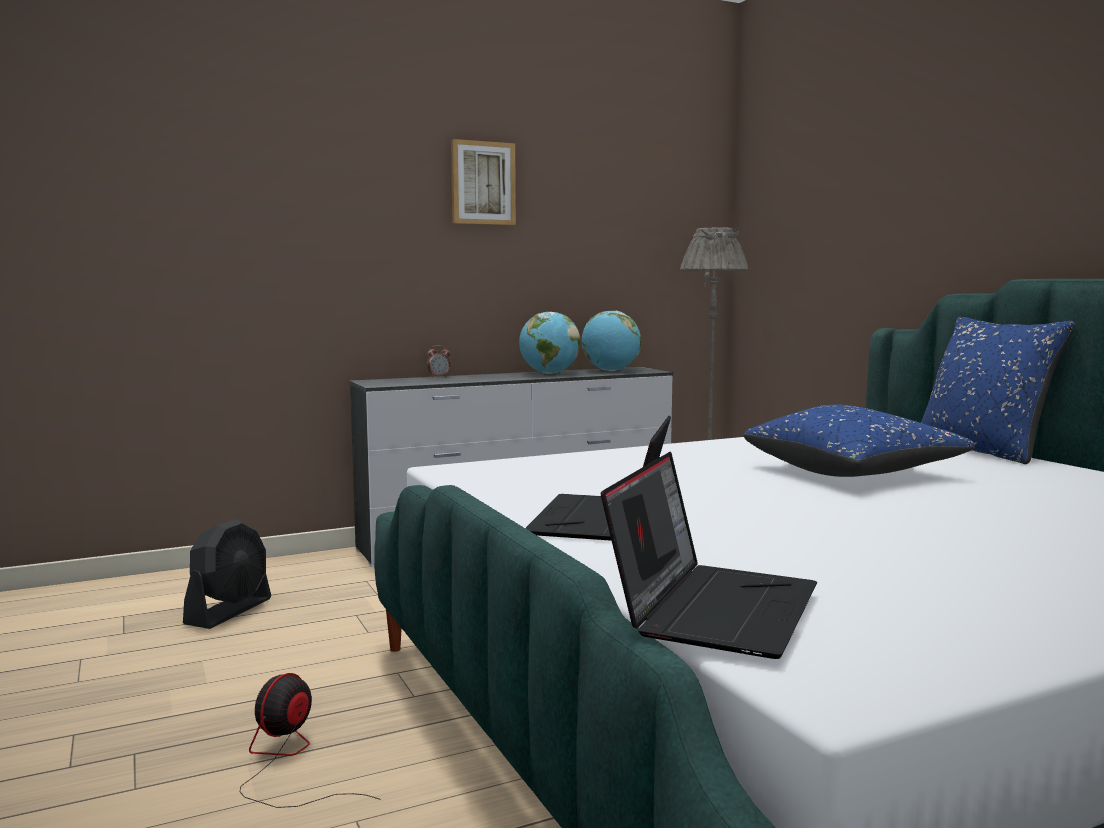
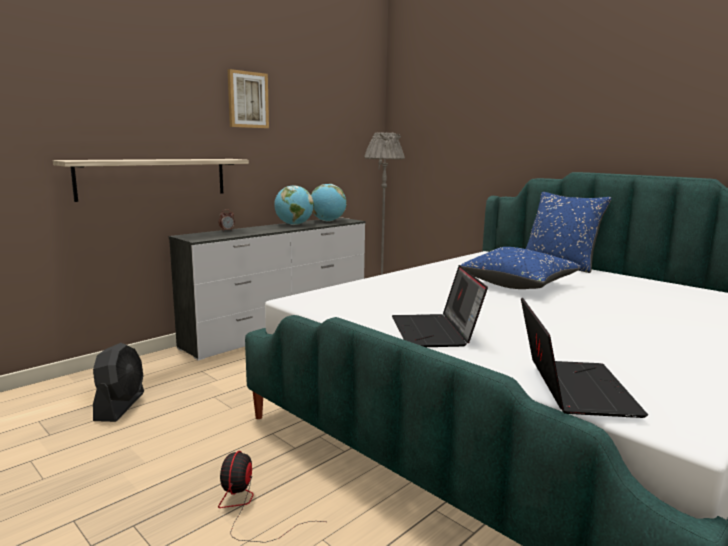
camera: 20 degrees left, 5 degrees up
none -> shelf [53,159,249,202]

